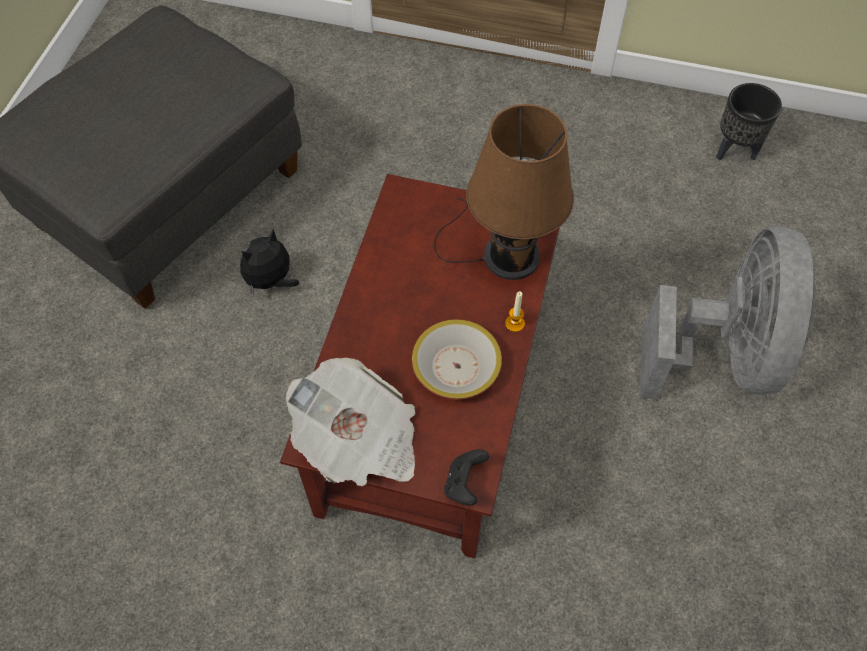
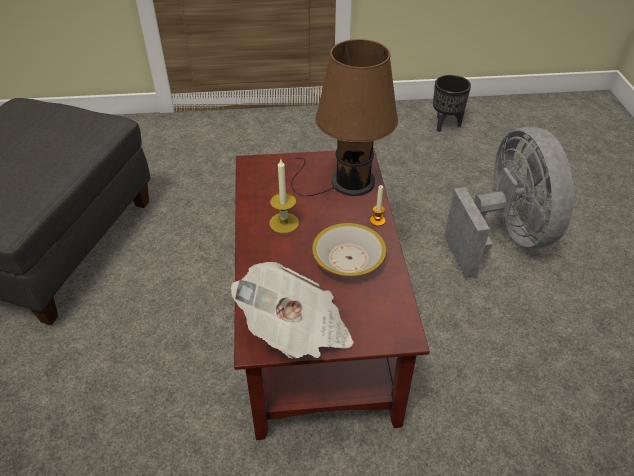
camera: 20 degrees left, 15 degrees down
plush toy [240,229,299,297] -> none
black game controller [444,449,489,505] -> none
none -> candle [269,159,299,233]

